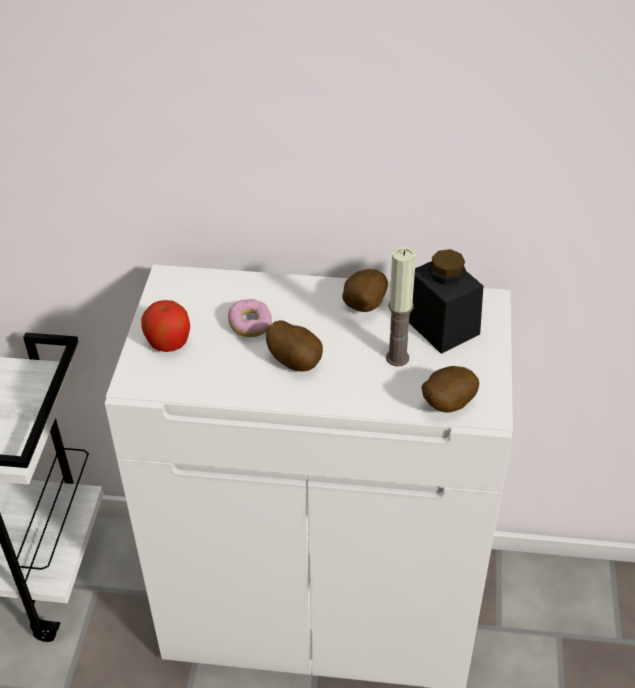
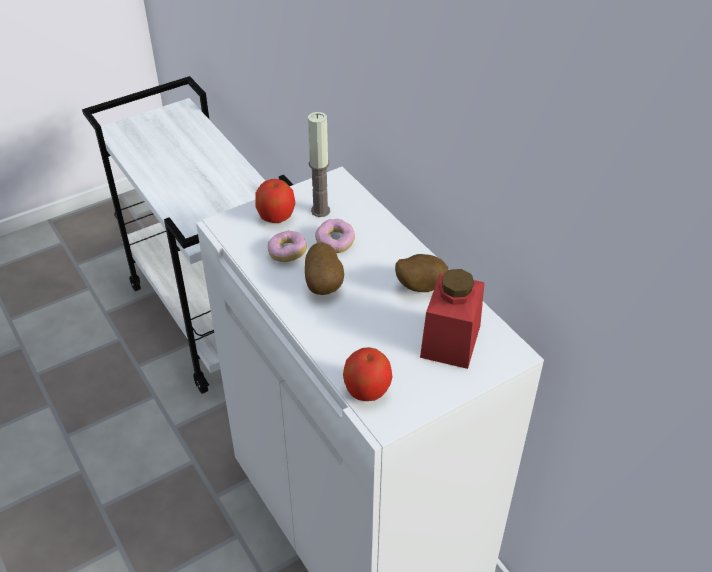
camera: 50 degrees right, 0 degrees up
candle [386,247,416,367] -> candle moved to [308,112,330,217]
black jar [409,249,483,354] -> red jar [420,269,485,369]
potato [421,366,479,412] -> apple [343,347,392,401]
none -> donut [268,231,307,262]

